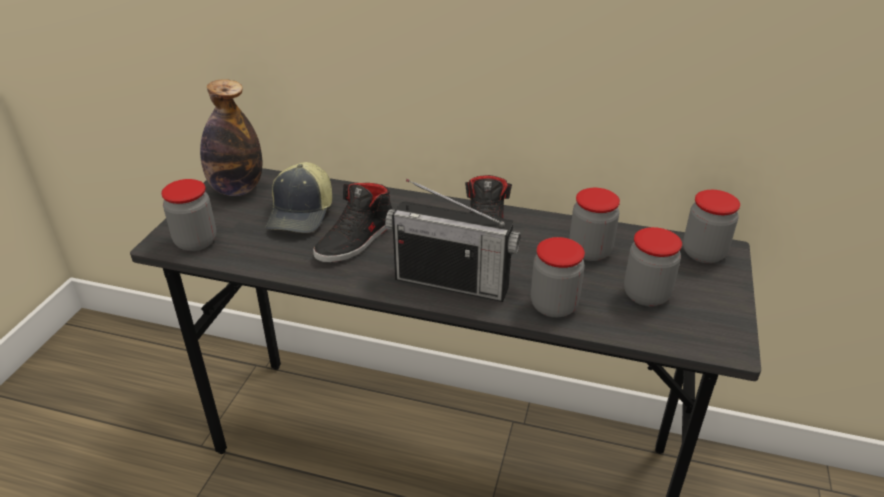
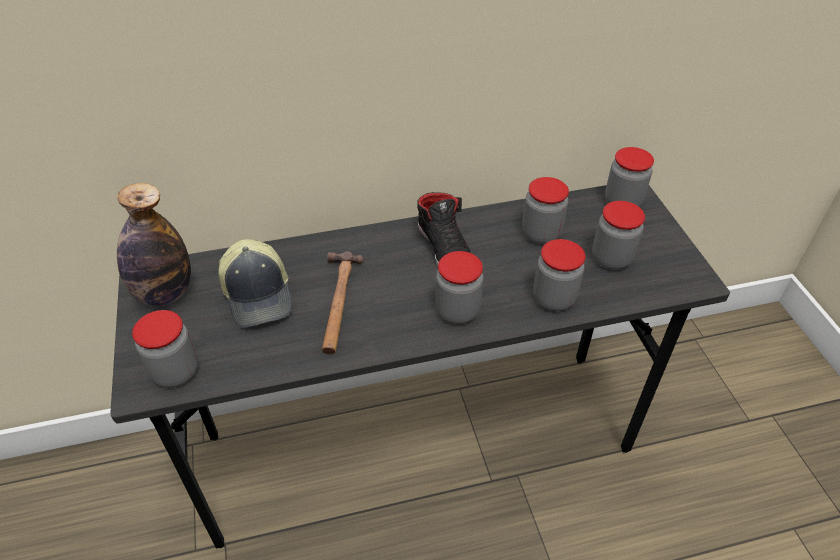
camera: 30 degrees left, 10 degrees up
black shoe [313,183,392,263] -> hammer [322,251,363,354]
radio [385,179,521,302] -> jar [436,251,483,324]

